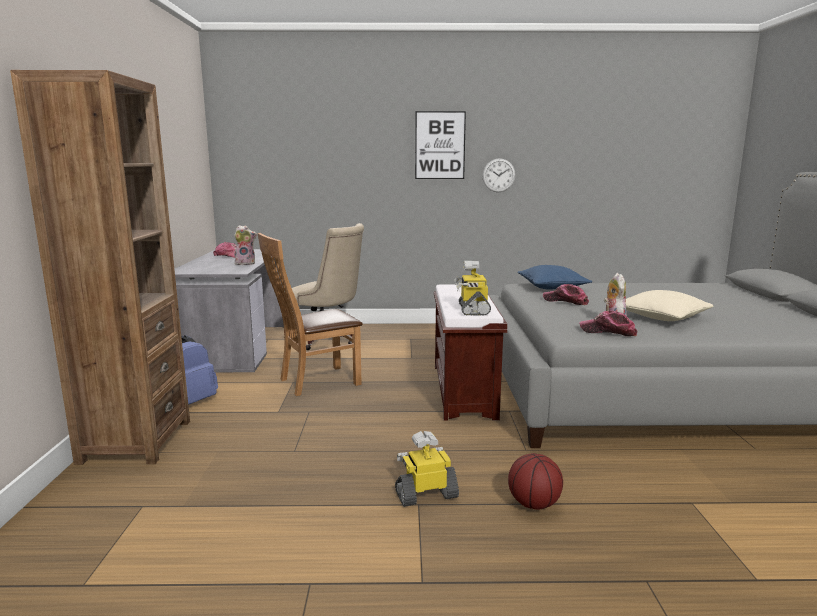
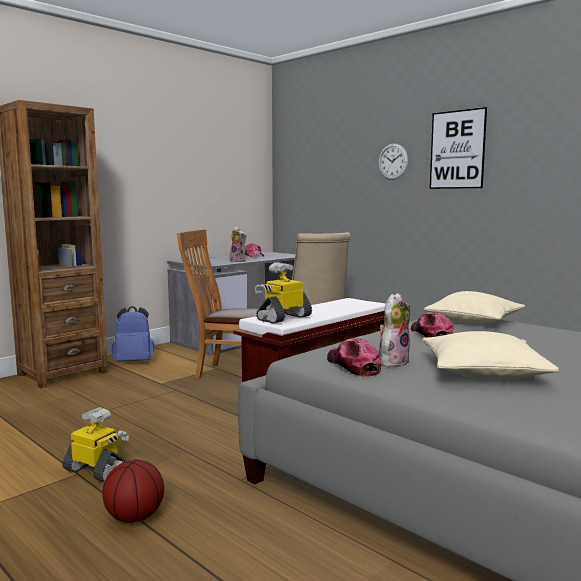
camera: 45 degrees right, 5 degrees down
wall clock [482,158,516,192] -> wall clock moved to [378,143,408,180]
blue pillow [517,265,593,290] -> beige pillow [424,291,525,323]

